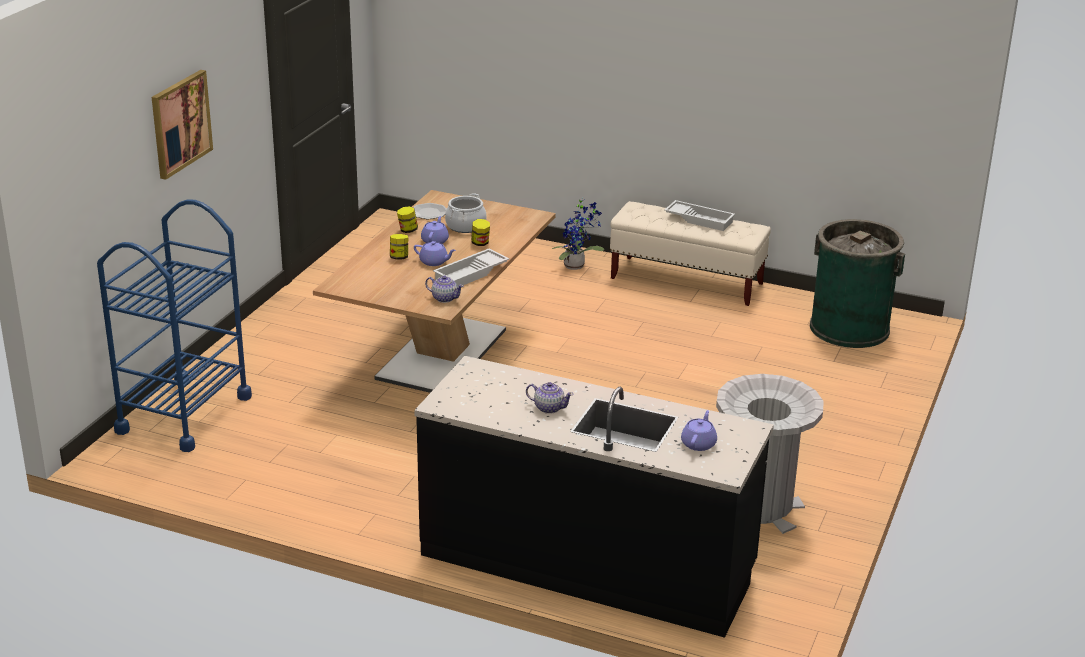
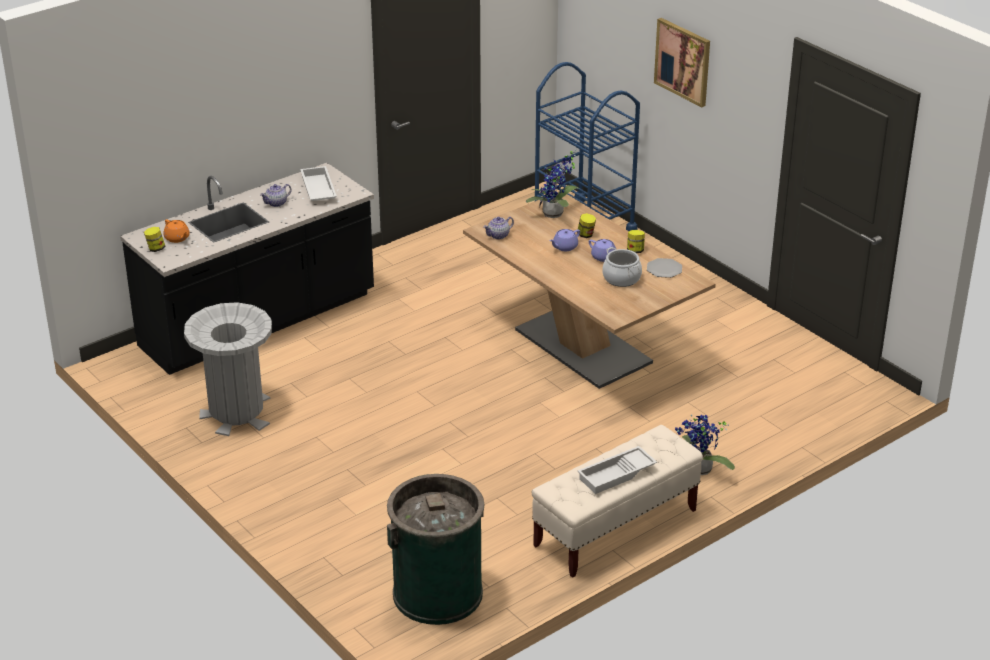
camera: 120 degrees right, 5 degrees up
white tray [433,249,509,286] -> white tray moved to [300,166,337,201]
jar [471,219,490,246] -> jar moved to [144,227,166,252]
purple teapot [681,410,717,451] -> orange teapot [163,219,190,243]
none -> potted plant [526,150,580,218]

